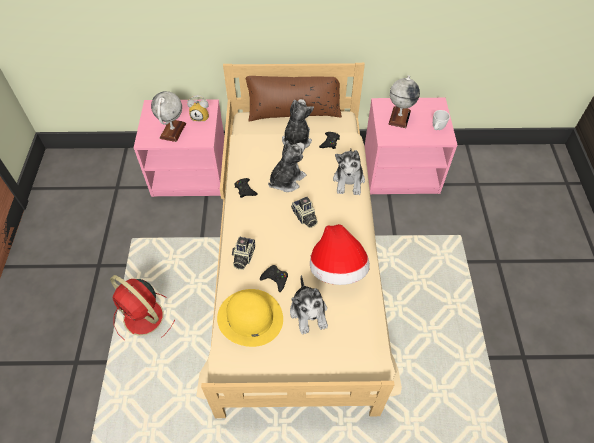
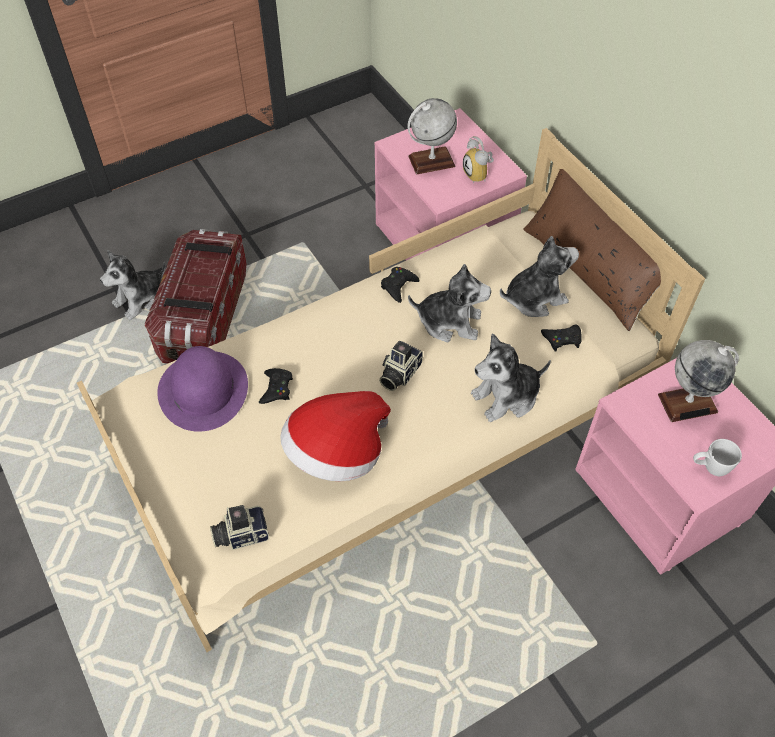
camera: 60 degrees right, 0 degrees up
red fan [110,275,175,340] -> storage box [145,229,246,364]
yellow hat [217,289,283,347] -> purple hat [157,346,248,432]
camera [232,237,255,270] -> camera moved to [210,505,269,550]
plush toy [290,275,328,335] -> plush toy moved to [100,250,166,320]

